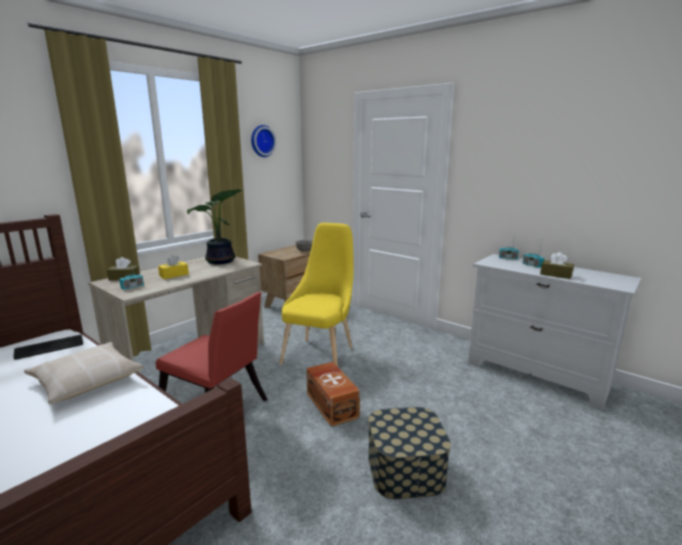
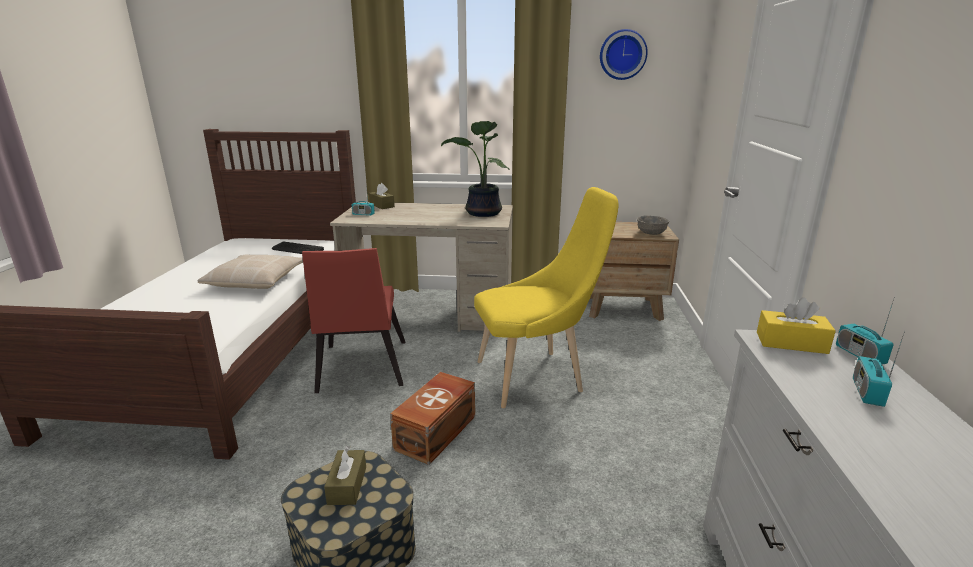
camera: 55 degrees right, 5 degrees up
yellow tissue box [158,255,189,279] -> yellow tissue box moved to [757,297,836,354]
brown tissue box [540,252,574,279] -> brown tissue box moved to [324,446,366,505]

